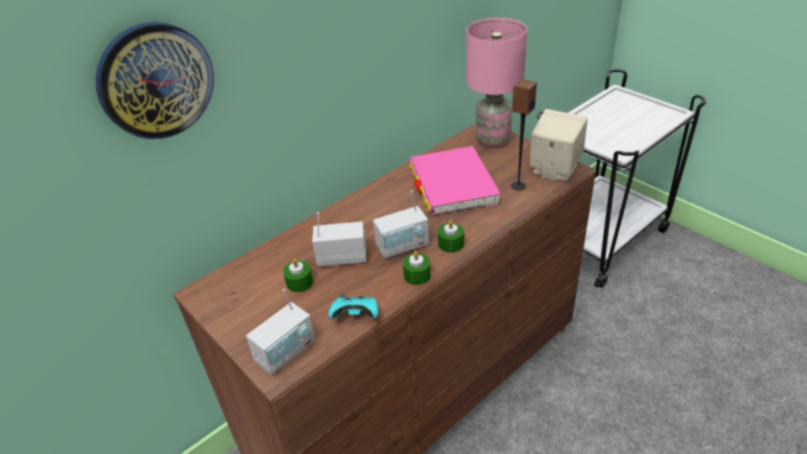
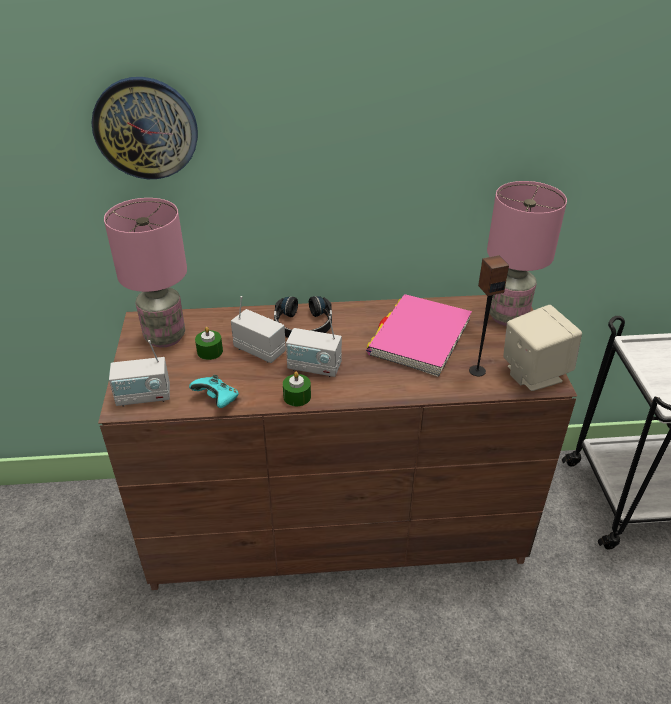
camera: 35 degrees right, 0 degrees up
green candle [438,220,464,253] -> none
none -> pink table lamp [104,198,187,347]
none -> black headphones [274,296,332,338]

